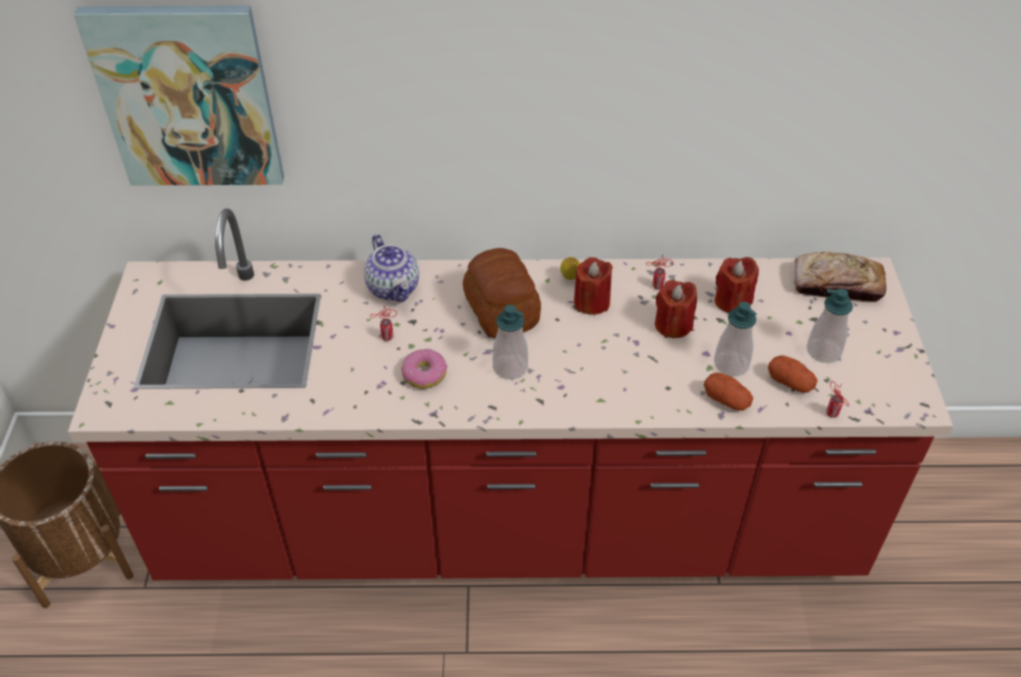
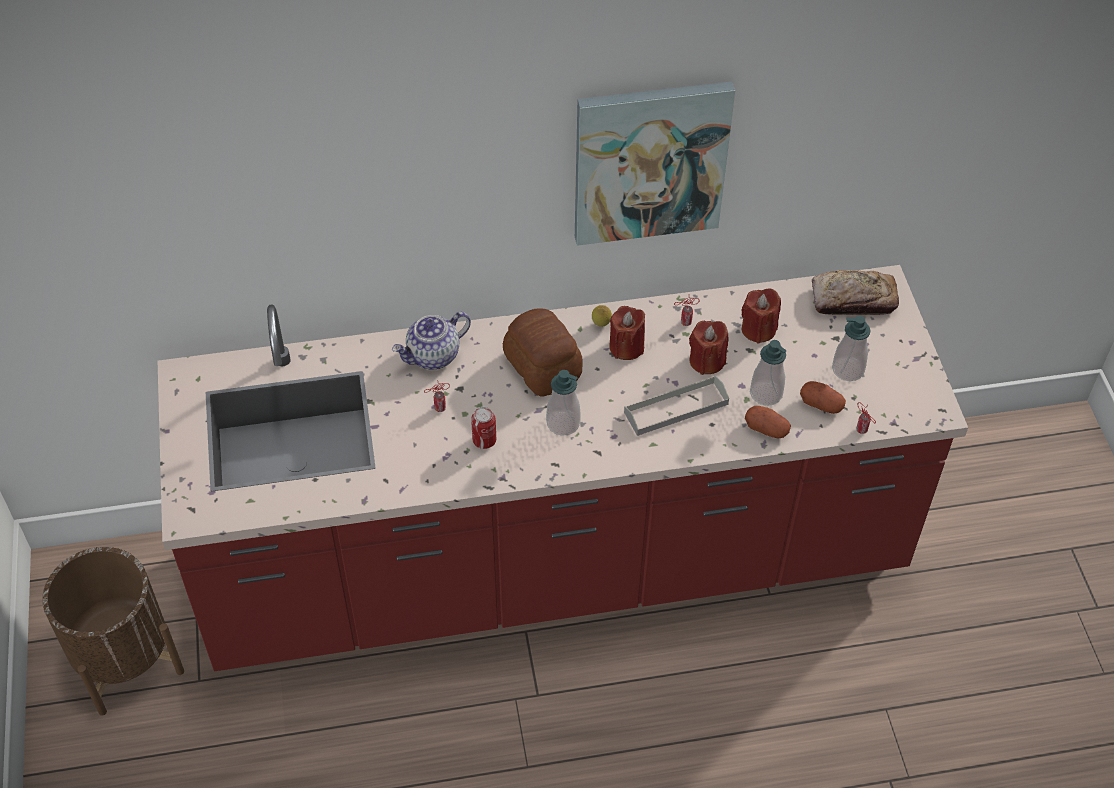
camera: 10 degrees left, 5 degrees up
picture [74,6,284,186] -> picture moved to [575,82,735,246]
teapot [364,234,419,303] -> teapot turned 90 degrees clockwise [392,312,471,369]
donut [401,349,447,389] -> can [471,407,496,449]
none -> grey tray [624,376,729,436]

